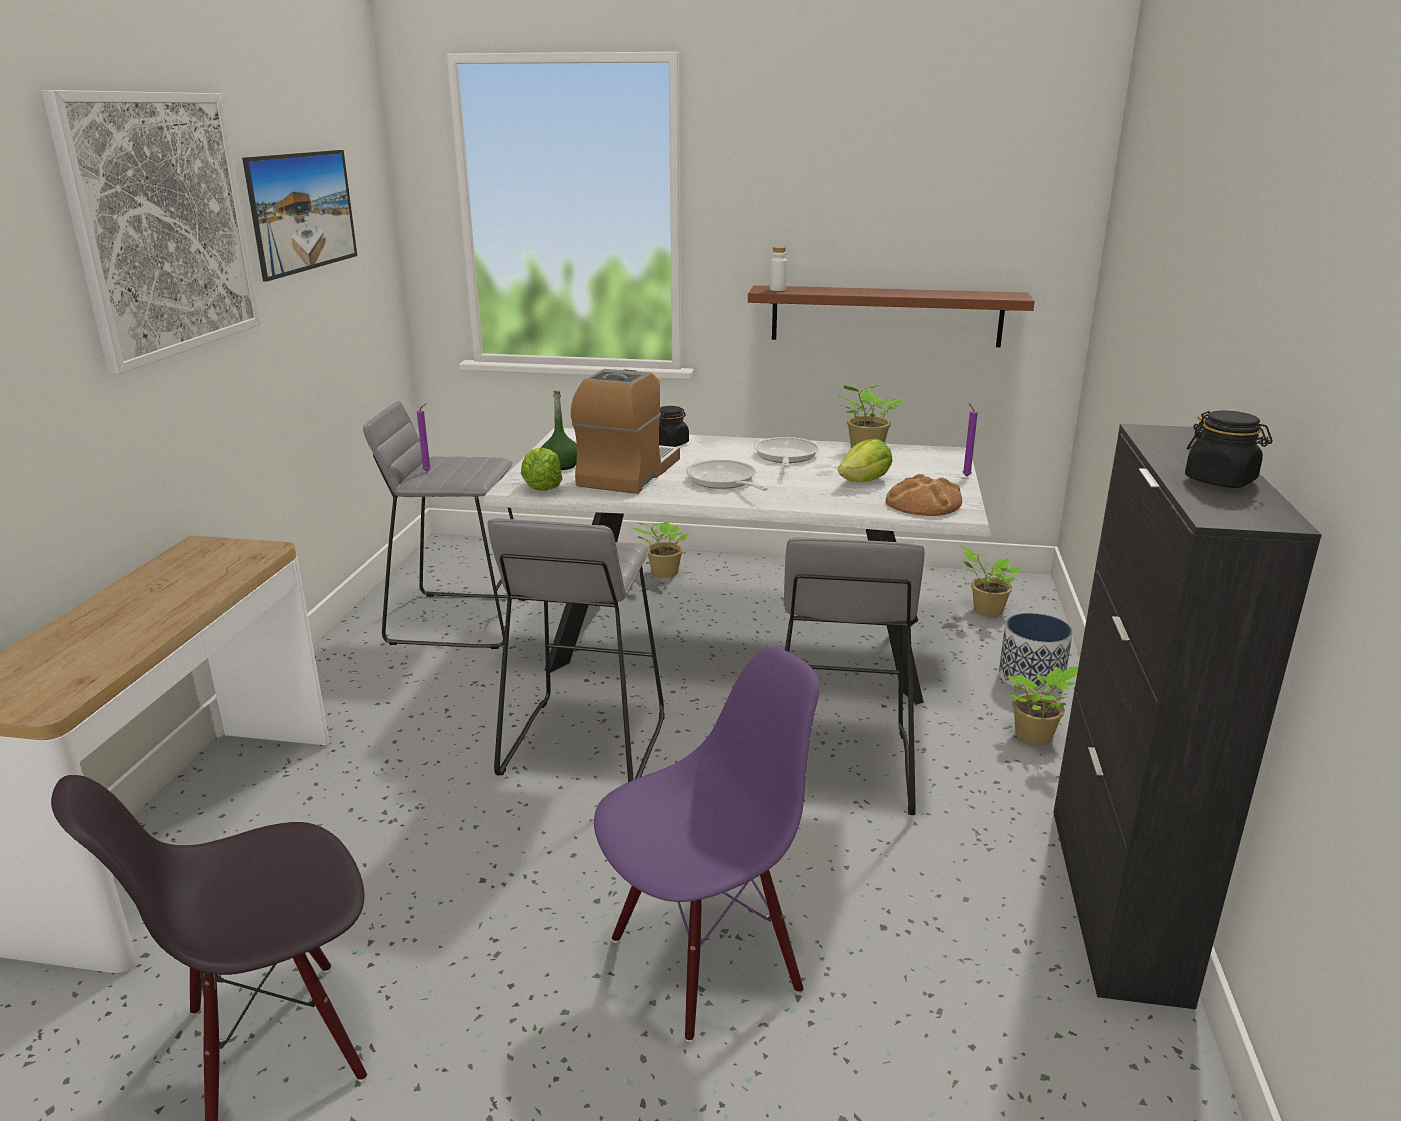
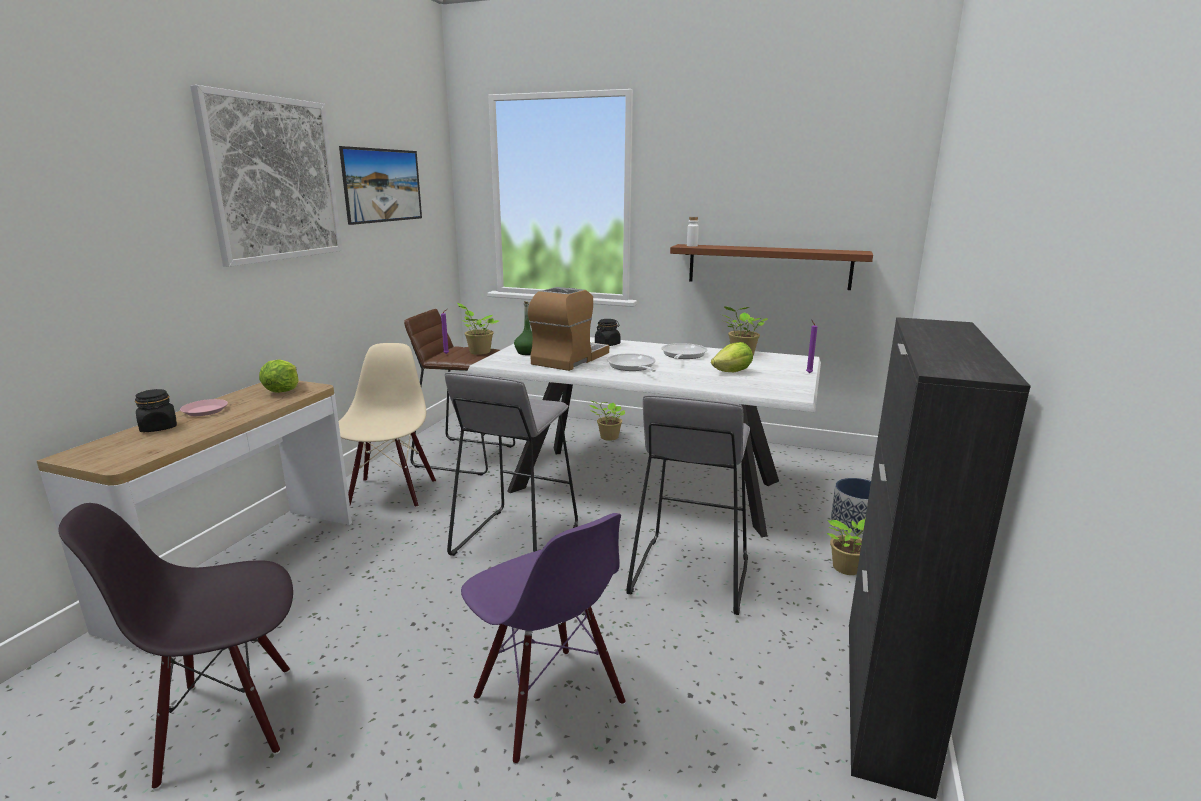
camera: 10 degrees right, 5 degrees down
grey stool [363,401,525,649] -> brown stool [404,309,515,475]
lettuce [521,447,563,491] -> lettuce moved to [259,359,299,393]
purple chair [594,647,820,1042] -> purple chair turned 75 degrees clockwise [461,513,626,764]
bread [886,474,962,516] -> none
potted plant [960,545,1021,617] -> potted plant moved to [457,303,499,355]
black jar [1185,411,1273,488] -> black jar moved to [135,389,177,432]
none -> pink plate [180,399,228,416]
none -> beige chair [339,343,436,508]

